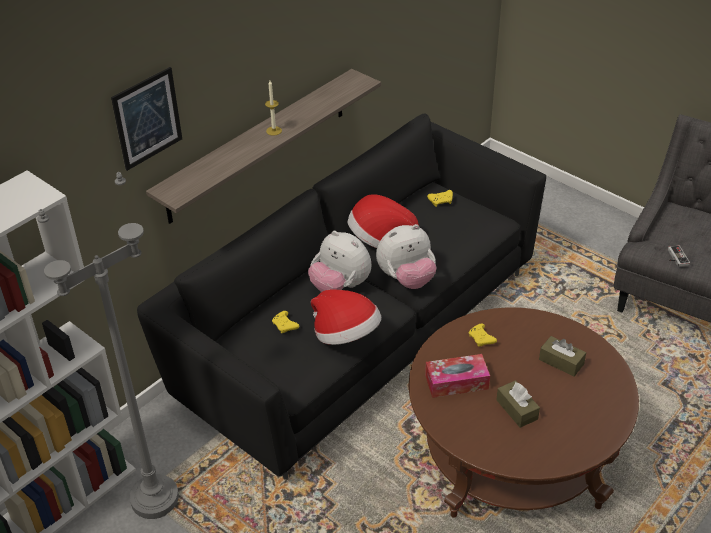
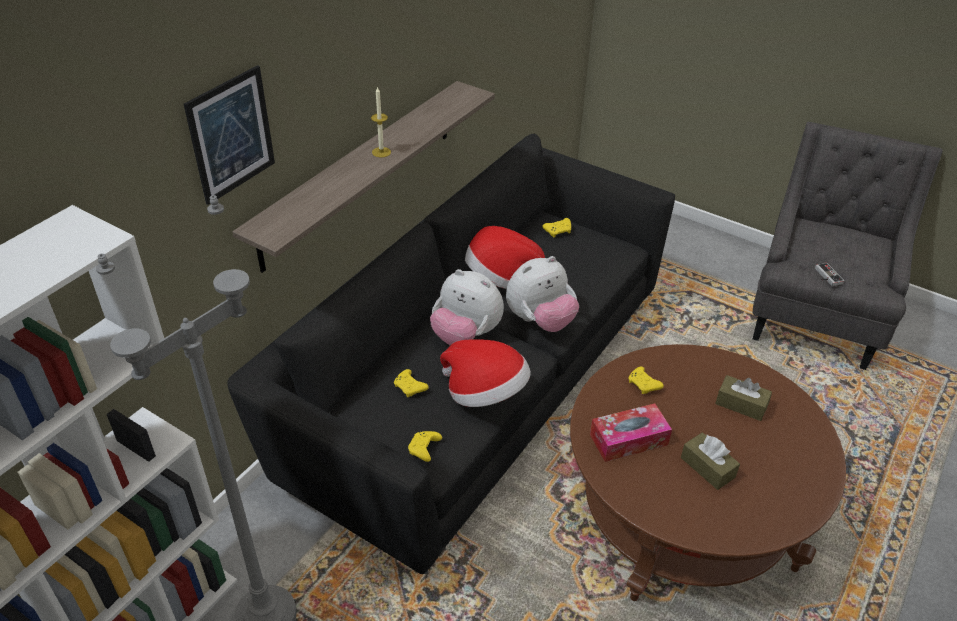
camera: 10 degrees left, 0 degrees up
none -> yellow game controller [408,431,442,462]

